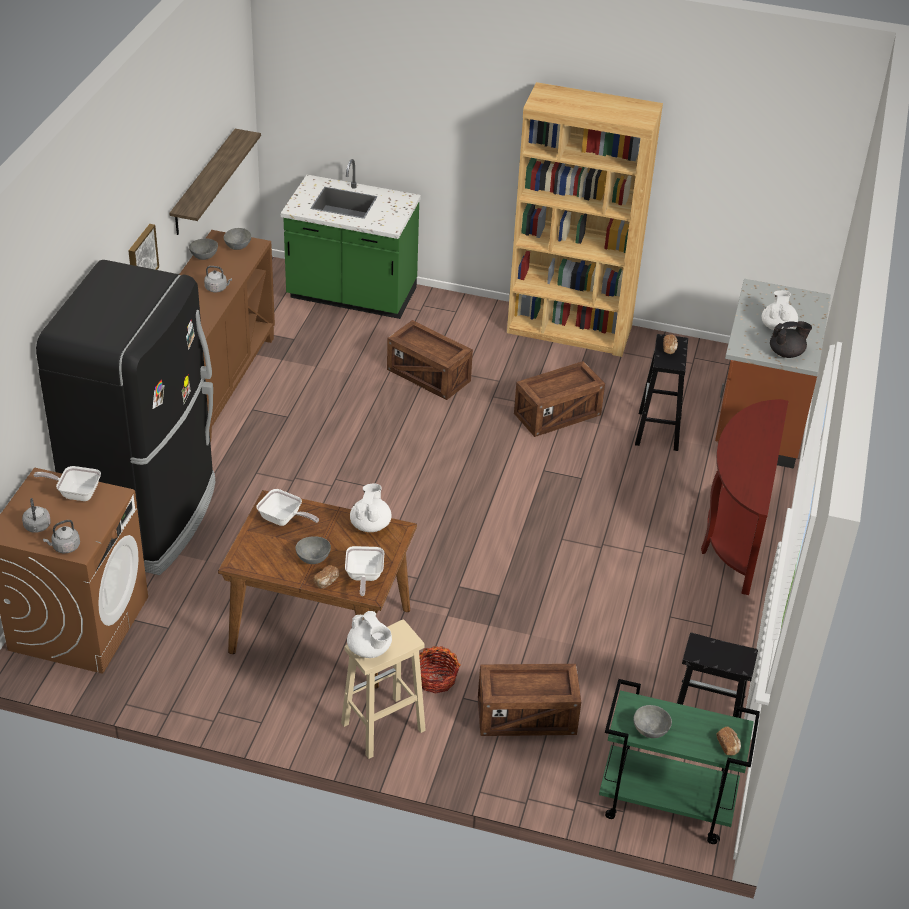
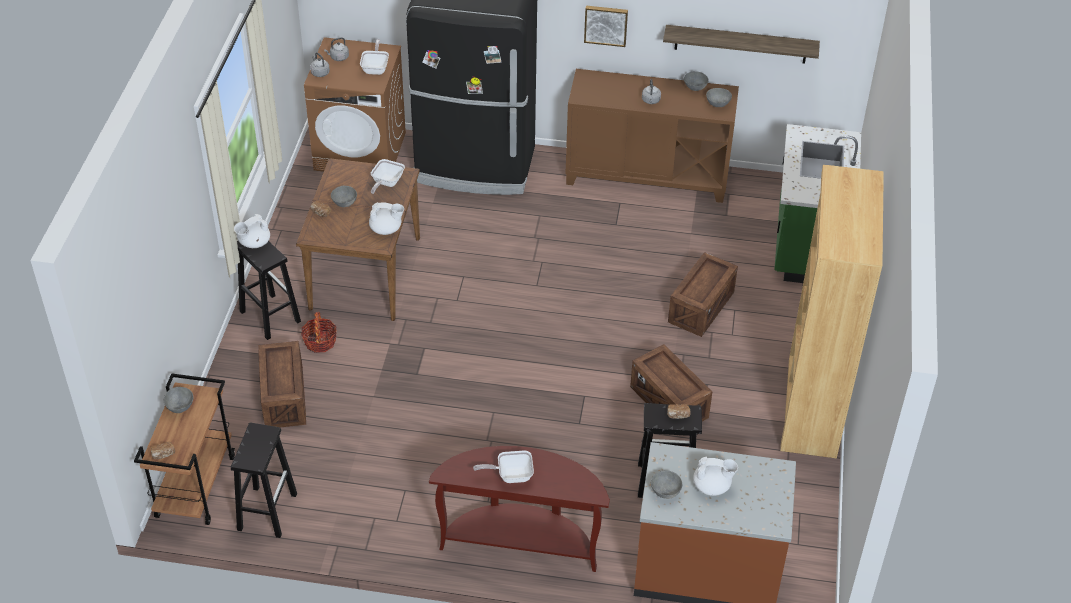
camera: 85 degrees right, 5 degrees up
beige stool [341,619,426,759] -> black stool [237,241,301,340]
frying pan [345,546,384,596] -> frying pan moved to [473,451,534,483]
green cart [599,679,760,844] -> brown cart [134,373,235,525]
black teapot [770,321,812,358] -> grey bowl [651,470,682,499]

